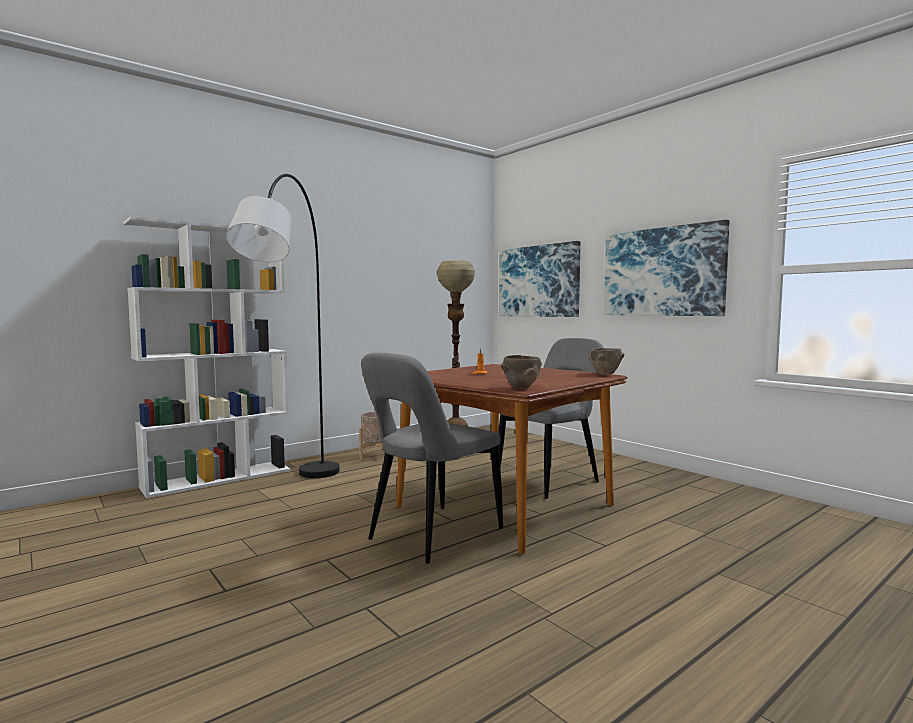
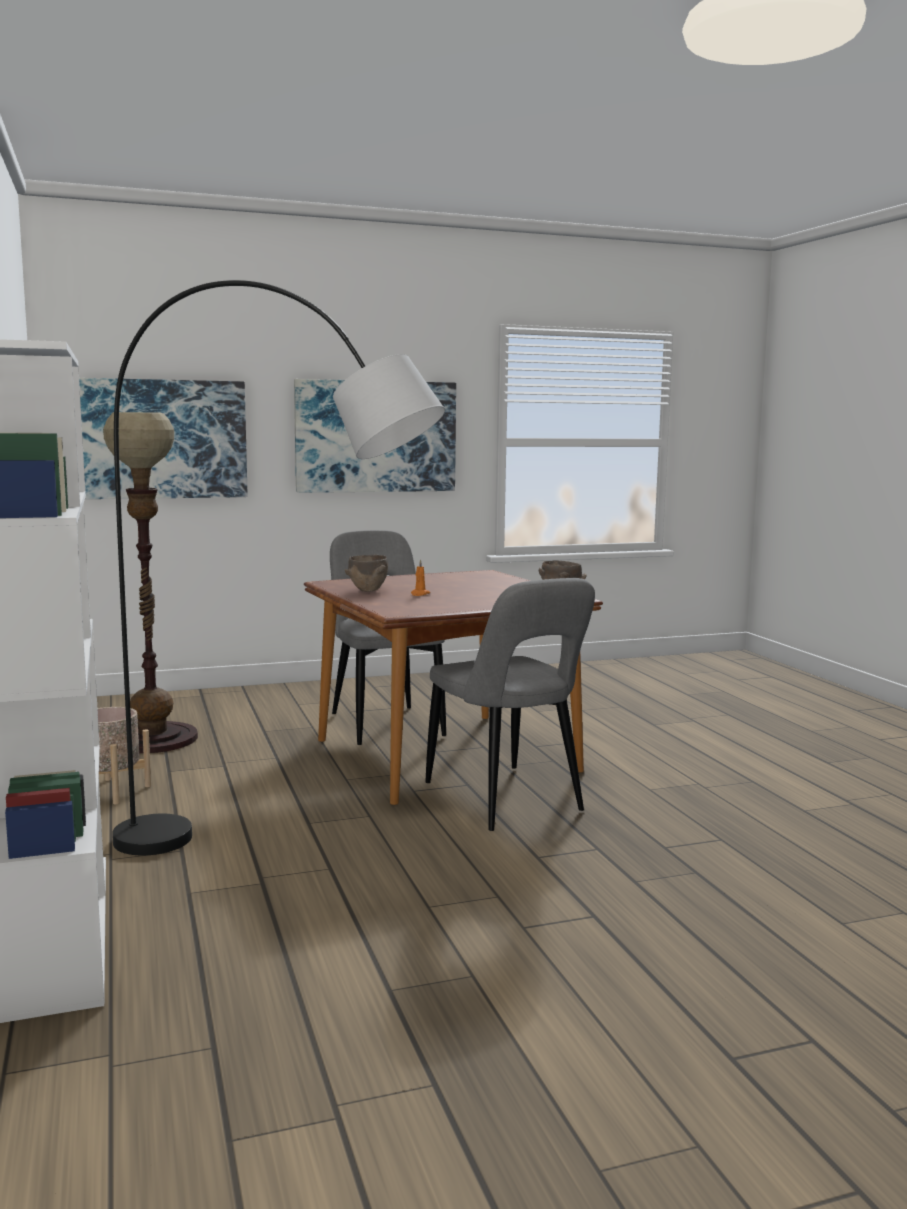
camera: 70 degrees left, 5 degrees up
brown bowl [588,348,625,375] -> brown bowl moved to [345,555,388,592]

